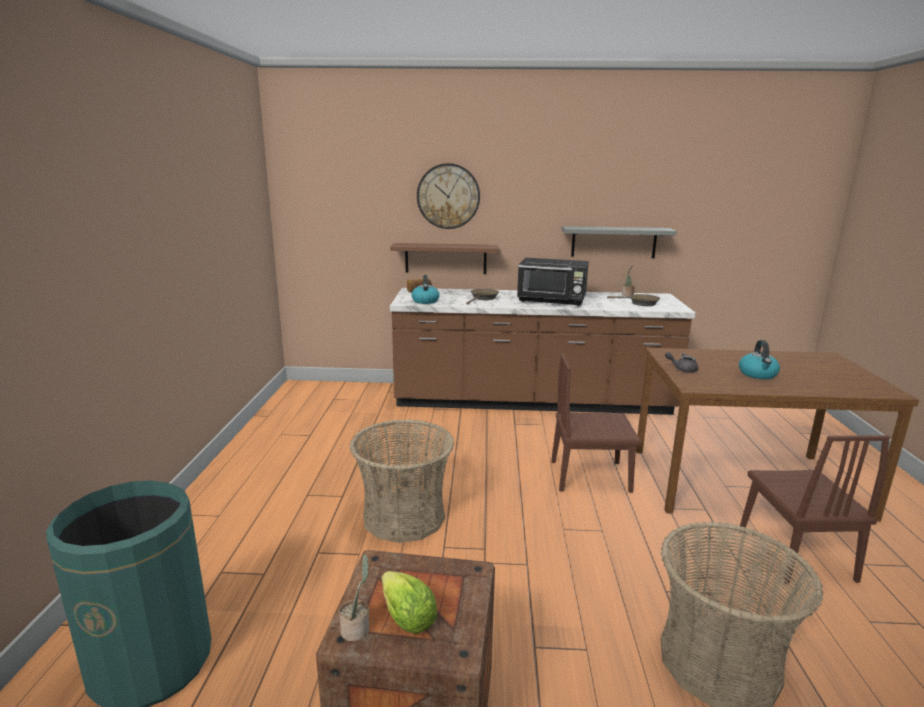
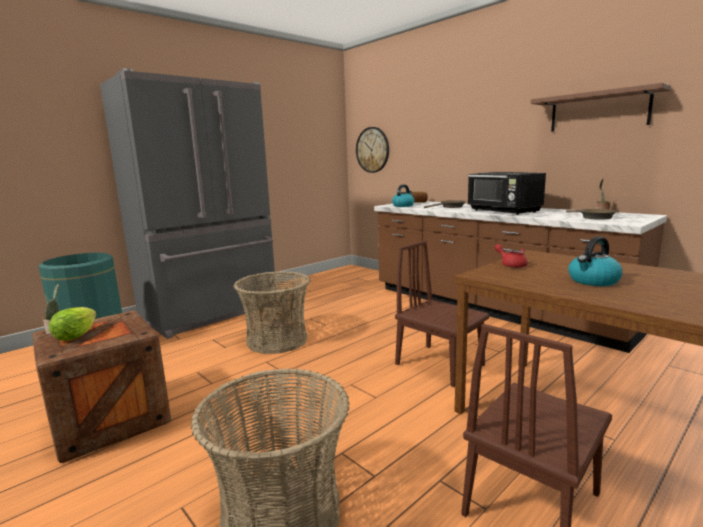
camera: 45 degrees right, 5 degrees down
brown shelf [390,243,498,274] -> brown shelf moved to [531,83,671,132]
wall clock [417,163,480,229] -> wall clock moved to [356,127,389,173]
grey shelf [562,226,677,258] -> none
grey teapot [665,352,698,372] -> red teapot [494,244,528,268]
none -> grey fridge [100,68,278,339]

